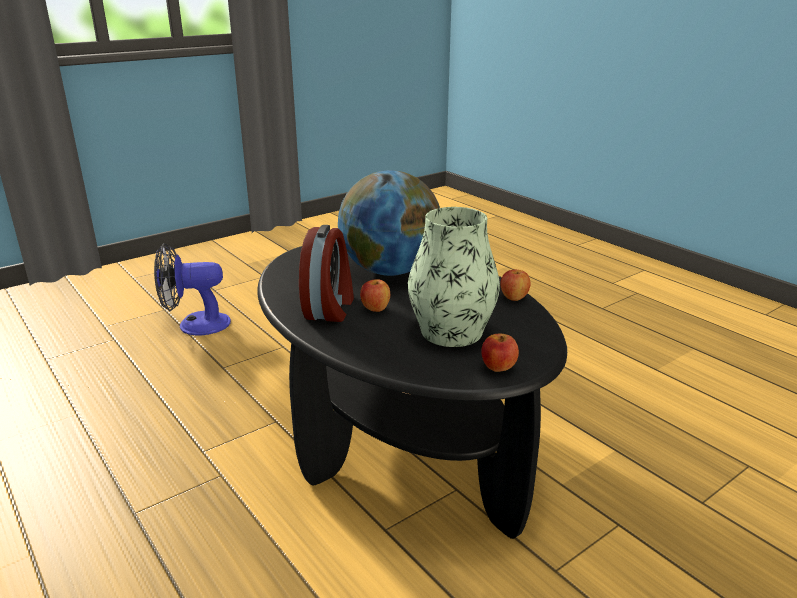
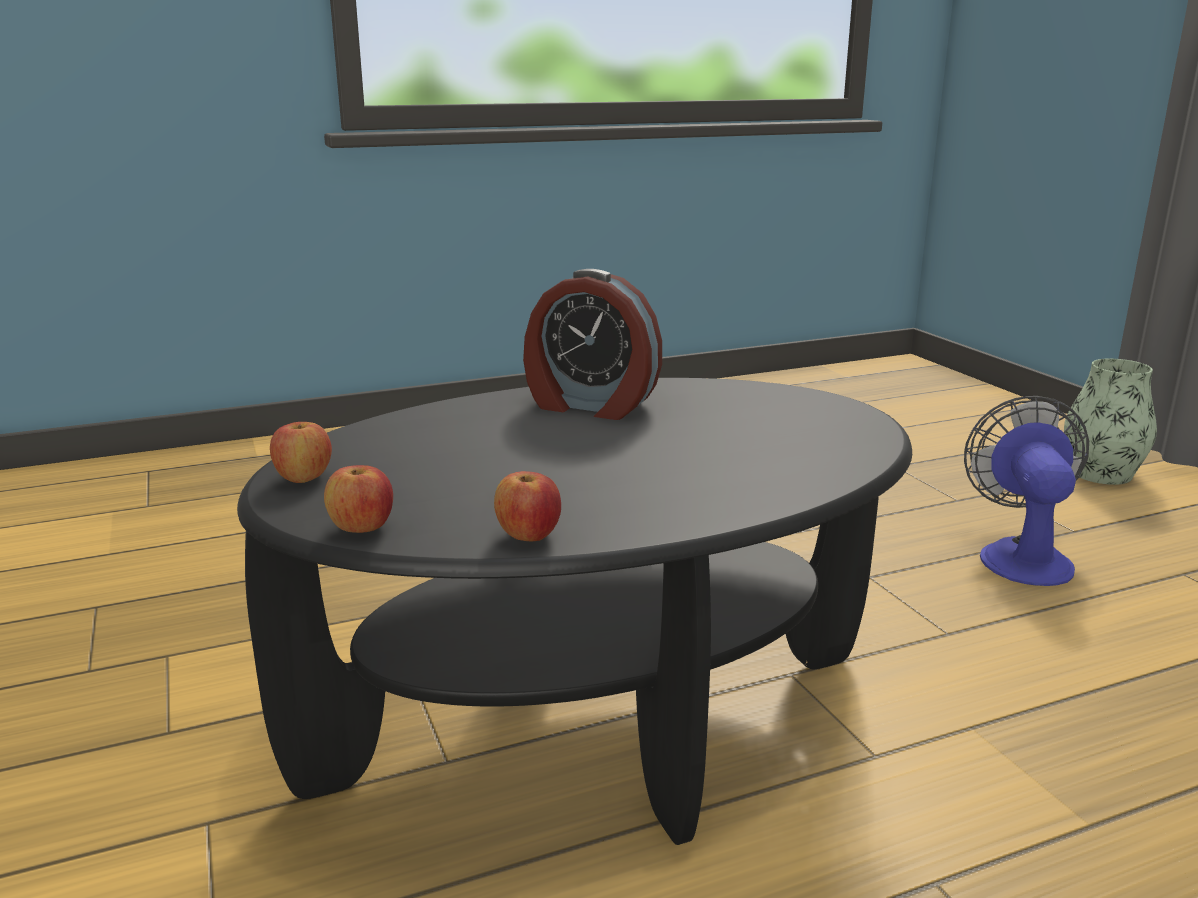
camera: 105 degrees right, 5 degrees down
globe [338,170,440,276] -> none
apple [360,279,390,312] -> apple moved to [324,465,393,533]
vase [408,207,500,347] -> vase moved to [1064,359,1157,485]

